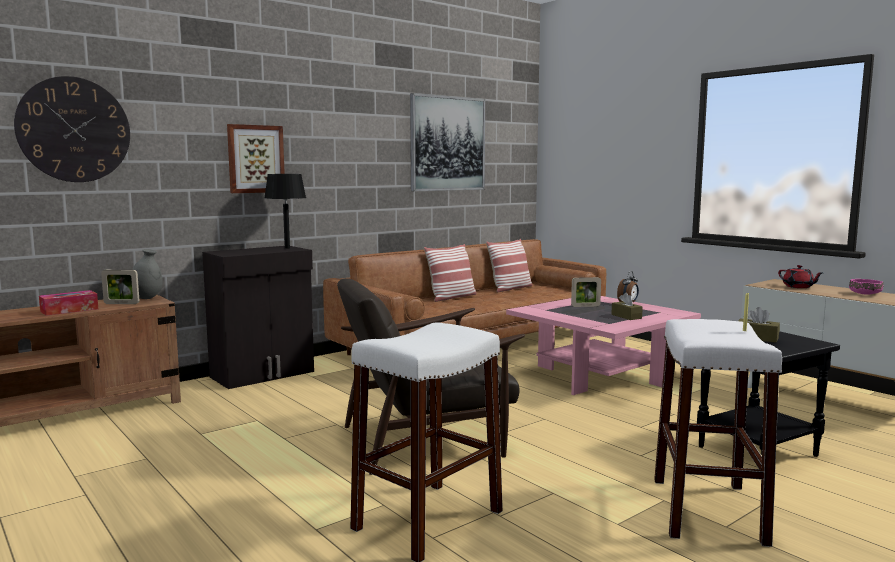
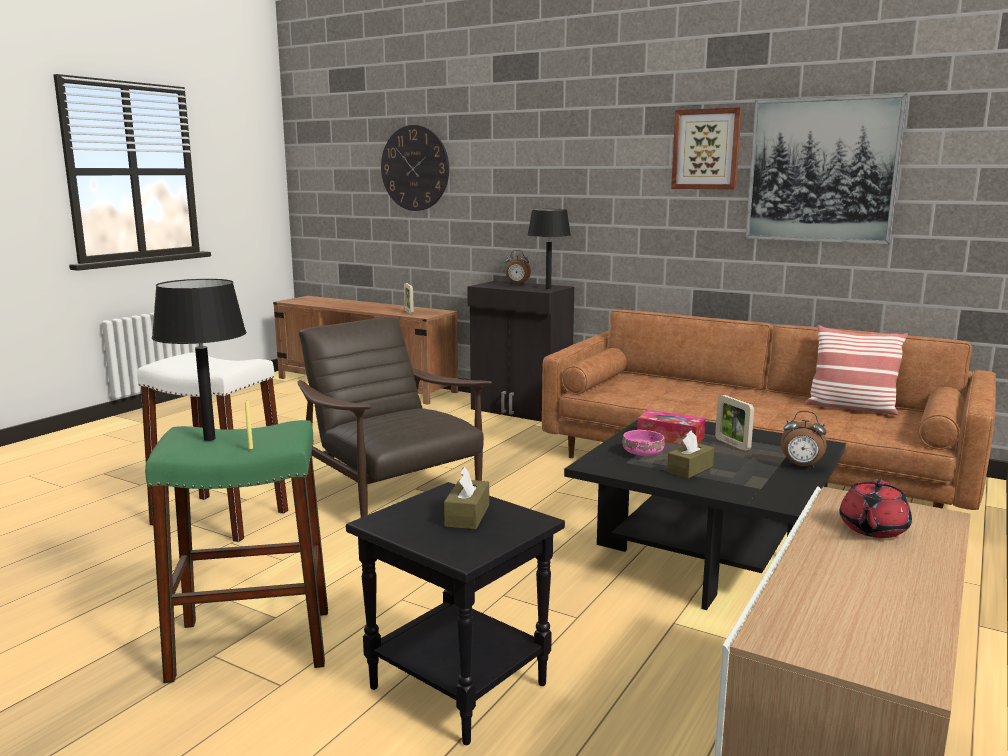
camera: 70 degrees right, 5 degrees up
tissue box [39,290,98,316] -> tissue box moved to [637,410,705,445]
grey vase [132,249,163,299] -> none
picture [227,124,285,193] -> picture moved to [671,107,742,190]
pillow [424,244,477,302] -> none
pink coffee table [506,296,701,395] -> black coffee table [564,419,846,610]
white stool [654,319,782,547] -> green stool [145,420,328,683]
pink bowl [849,279,883,295] -> pink bowl moved to [623,430,664,456]
none -> black table lamp [152,279,247,441]
none -> alarm clock [506,250,531,285]

